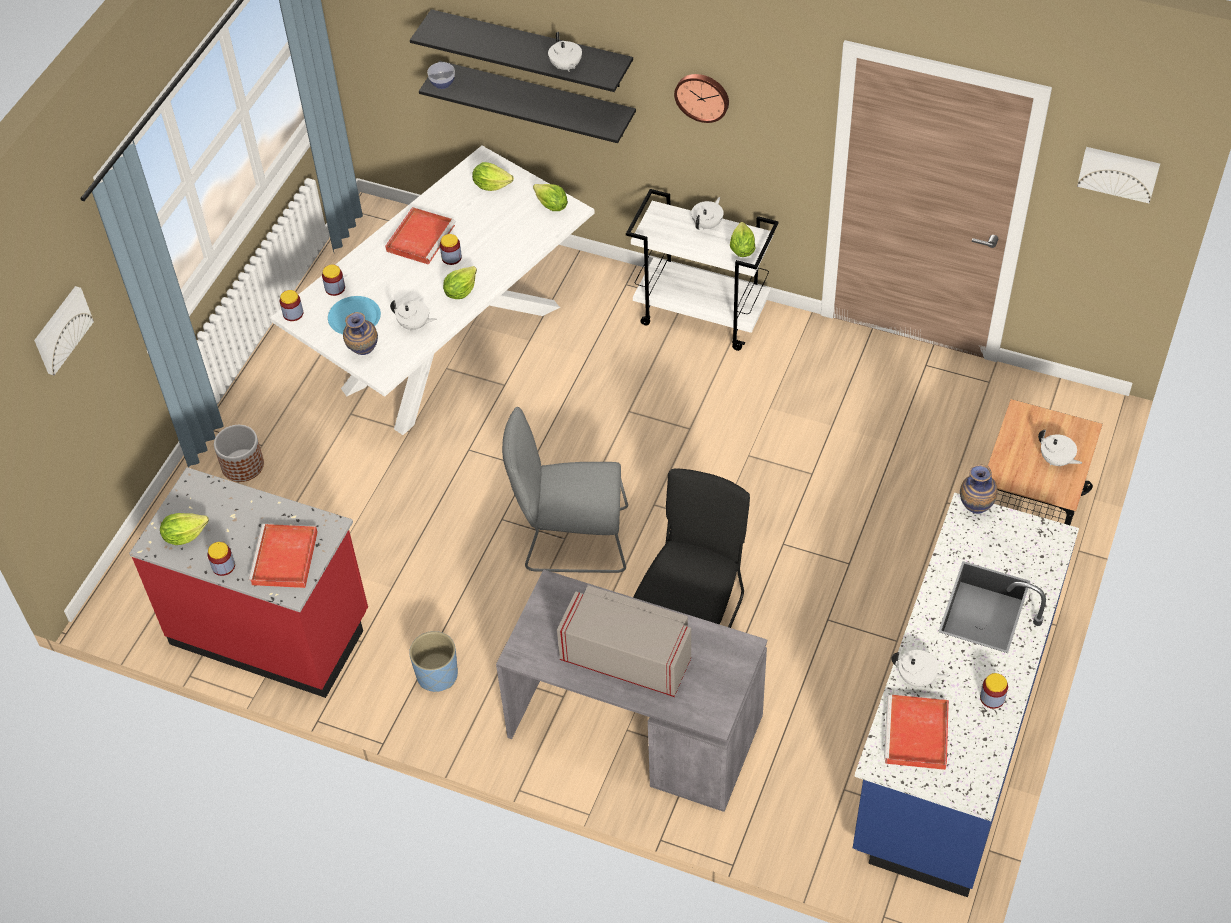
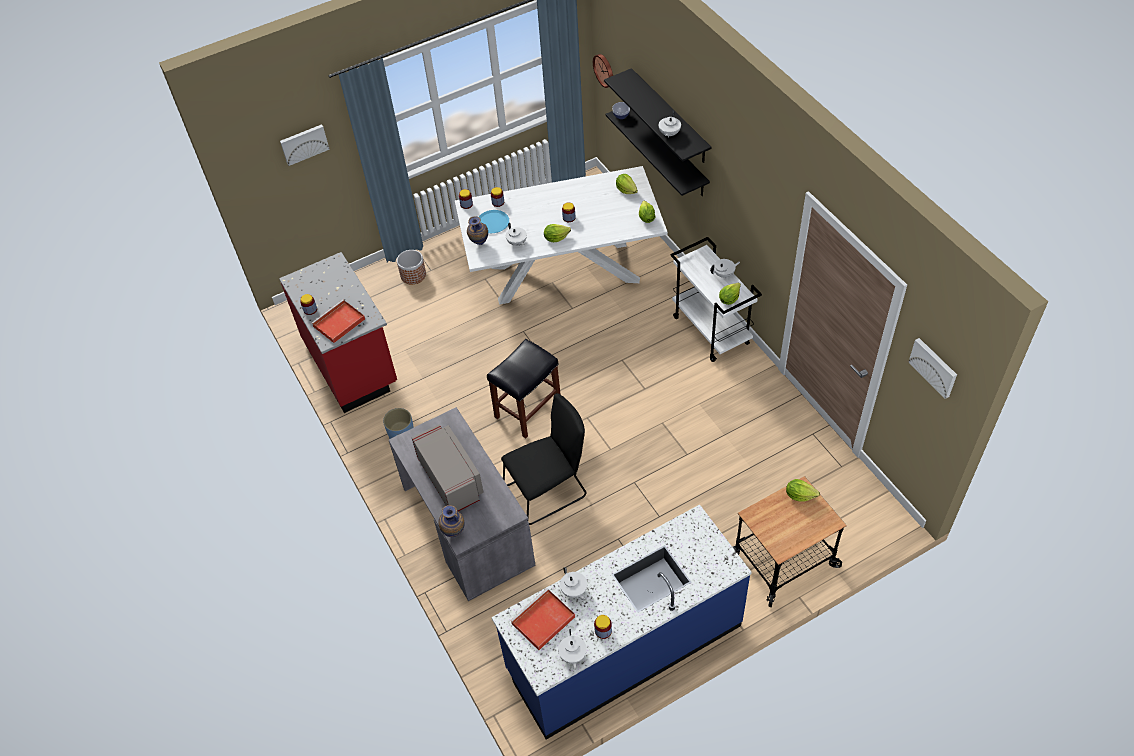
camera: 40 degrees right, 0 degrees up
lettuce [160,513,209,545] -> lettuce moved to [786,479,820,502]
red tray [385,207,456,265] -> none
grey chair [502,407,628,573] -> black stool [487,339,561,439]
wall clock [674,74,729,123] -> wall clock moved to [593,54,613,88]
vase [960,464,998,514] -> vase moved to [438,505,464,537]
white teapot [1038,430,1082,466] -> white teapot moved to [558,629,587,670]

